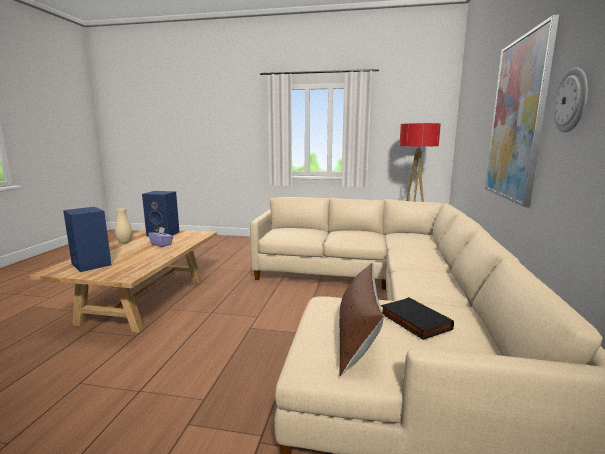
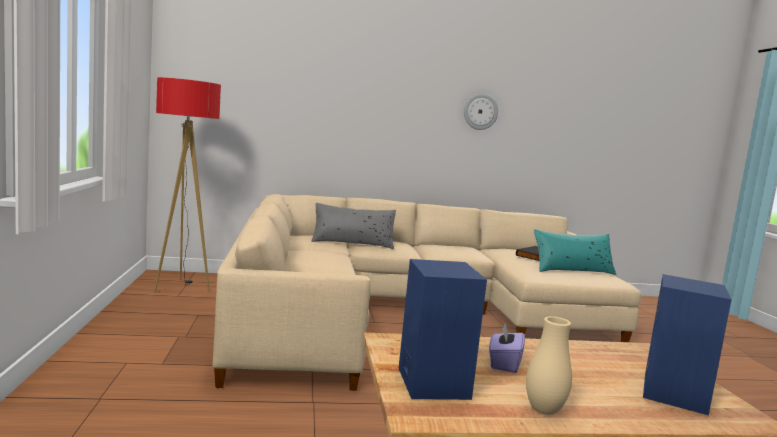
camera: 110 degrees left, 5 degrees down
brown pillow [339,263,384,376] -> turquoise pillow [534,229,616,275]
picture [485,15,559,208] -> none
none -> grey pillow [311,203,396,249]

